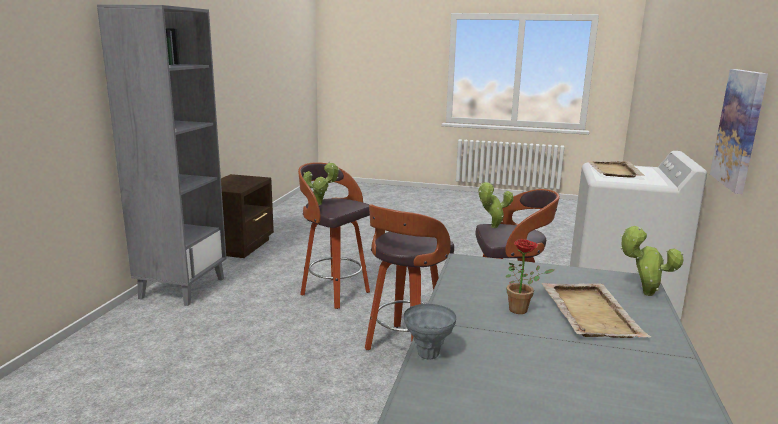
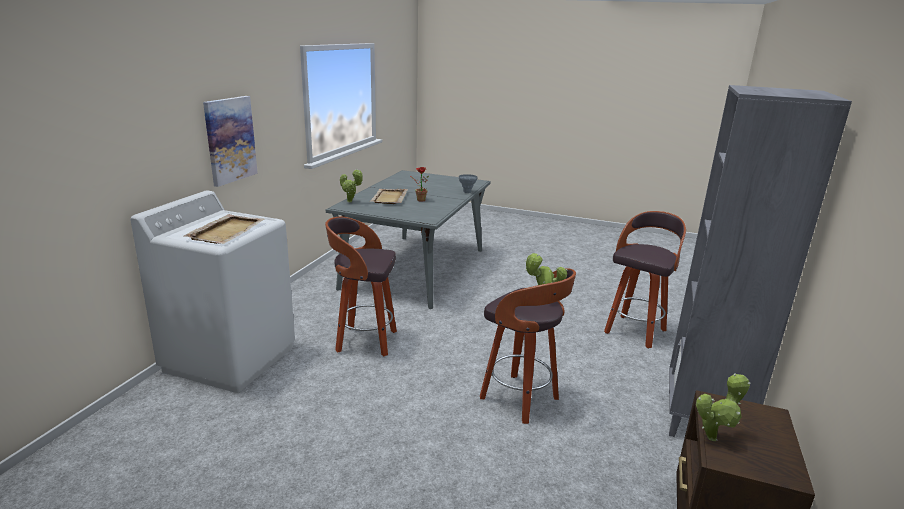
camera: 175 degrees left, 5 degrees up
stool [365,204,454,350] -> stool moved to [604,211,686,348]
potted plant [478,182,514,228] -> potted plant moved to [696,373,751,441]

